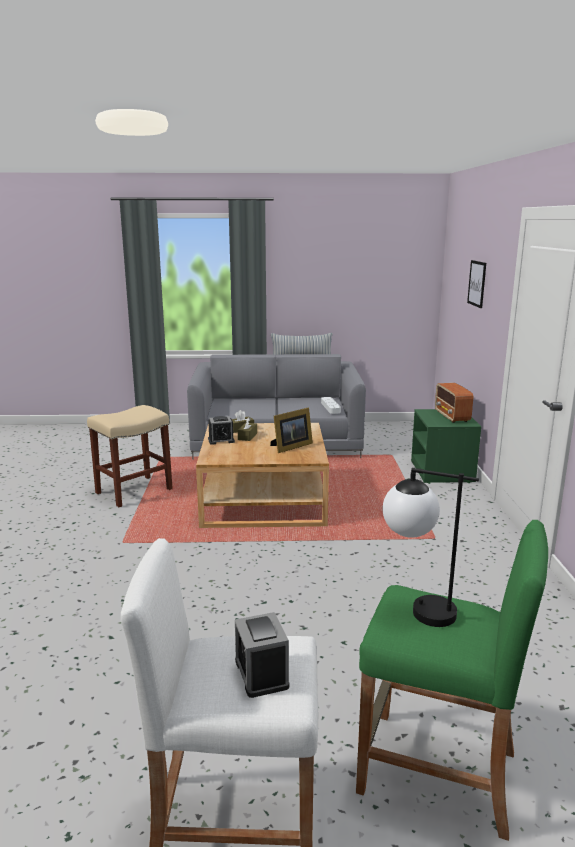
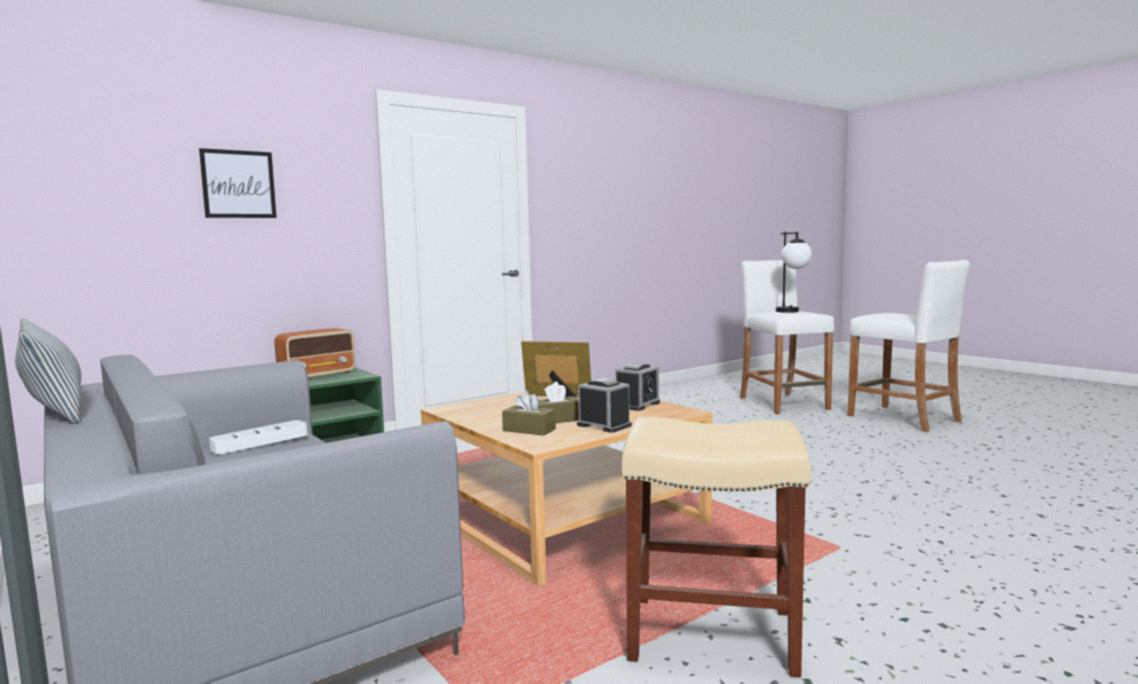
camera: 125 degrees left, 10 degrees down
alarm clock [235,612,289,698] -> alarm clock moved to [615,363,660,411]
green stool [356,520,548,841] -> white stool [740,260,834,415]

